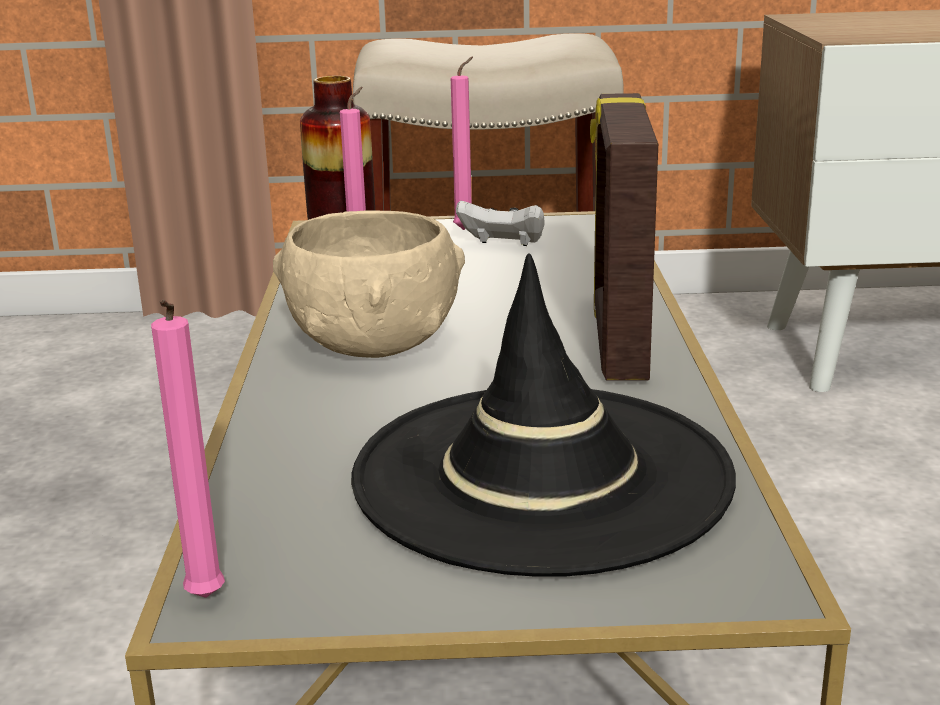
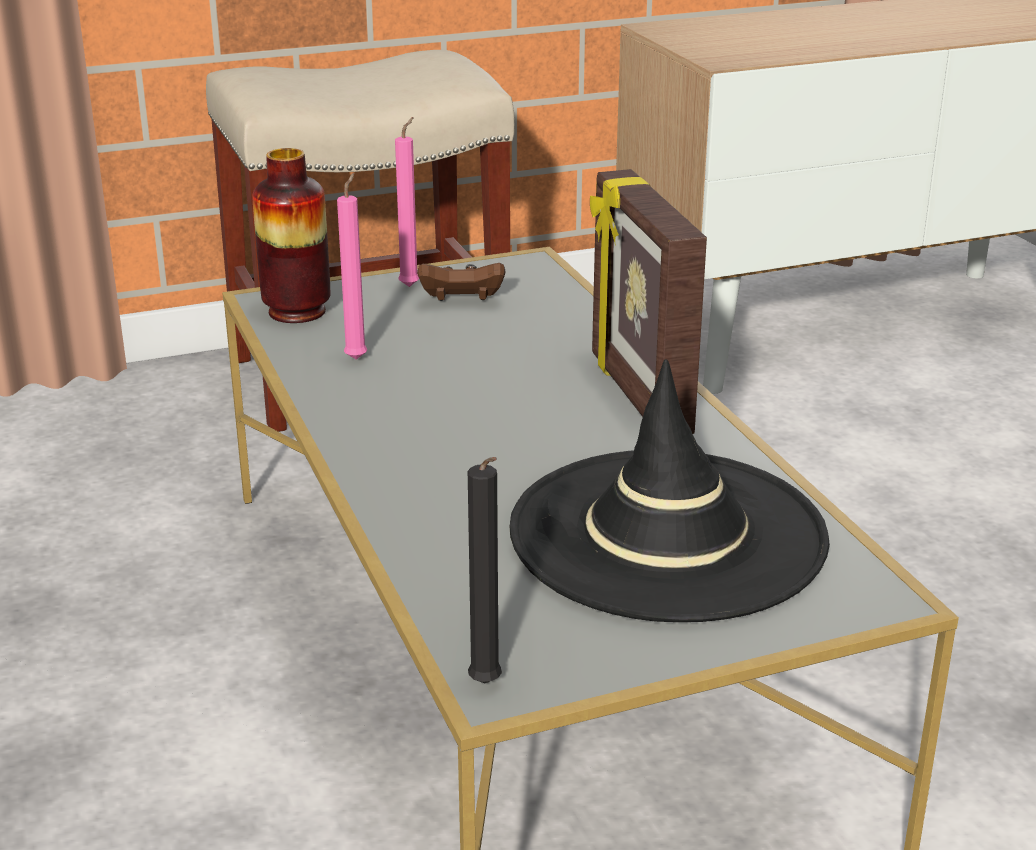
camera: 20 degrees left, 5 degrees up
pink candle [151,300,225,598] -> black candle [468,457,502,683]
beige bowl [273,210,465,358] -> none
white game controller [456,201,545,246] -> brown game controller [417,263,505,301]

